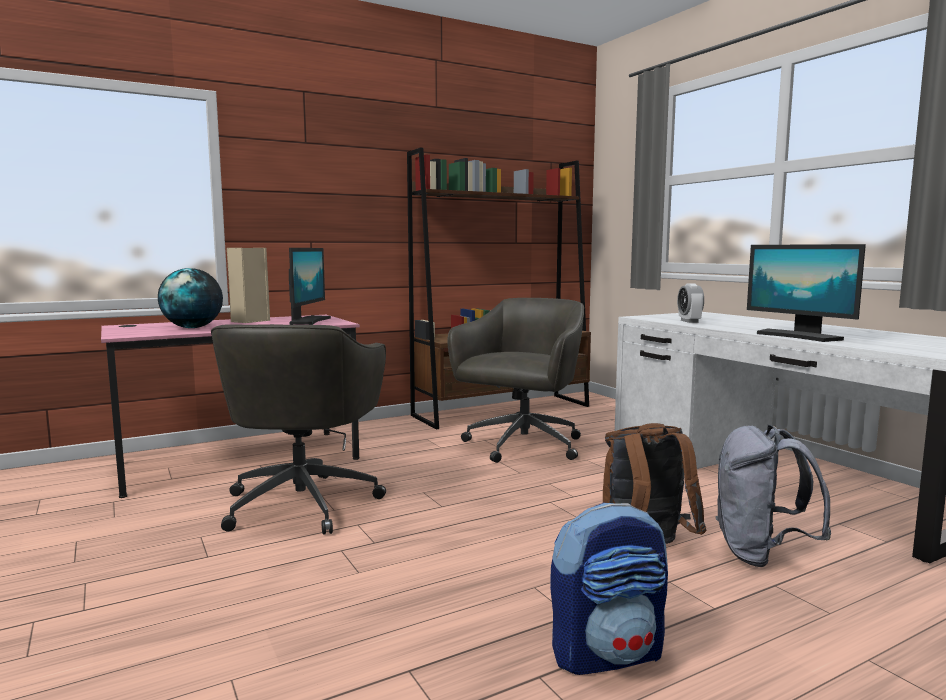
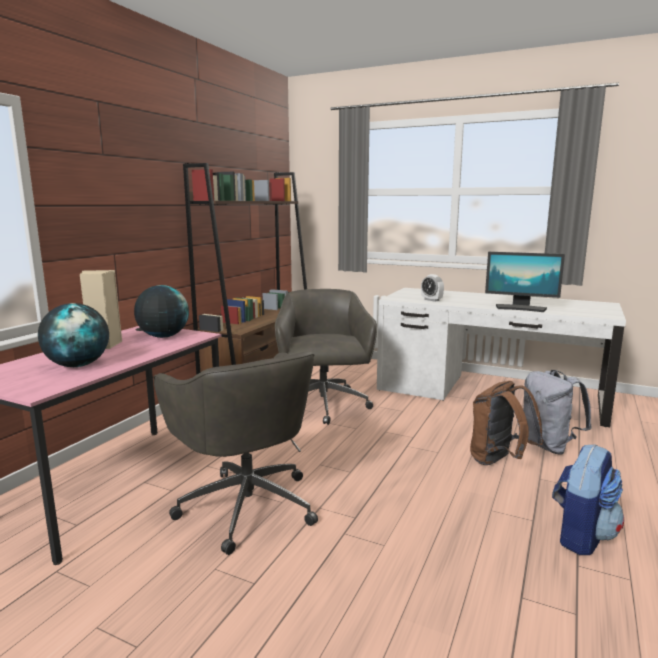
camera: 35 degrees left, 5 degrees up
monitor [289,248,331,325] -> globe [134,285,189,338]

